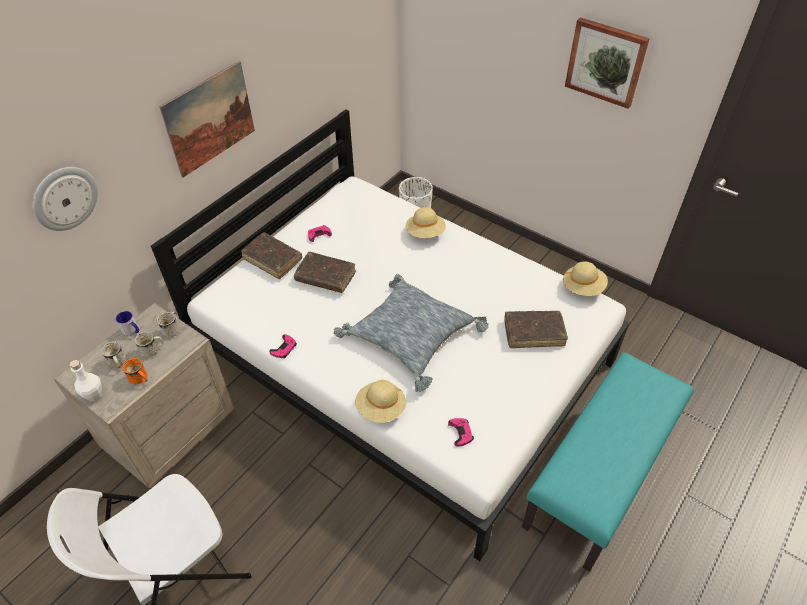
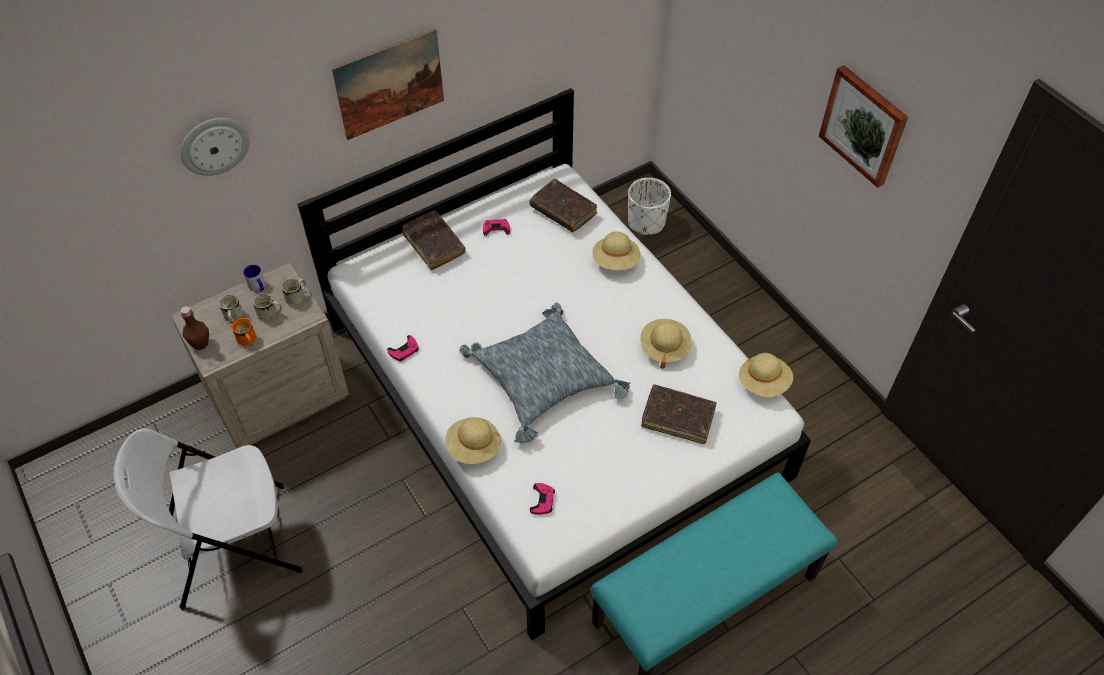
camera: 20 degrees right, 5 degrees up
white bottle [70,360,102,402] -> brown bottle [181,306,209,350]
brown book [294,252,356,293] -> brown book moved to [530,179,597,232]
none -> beige hat [640,319,691,369]

